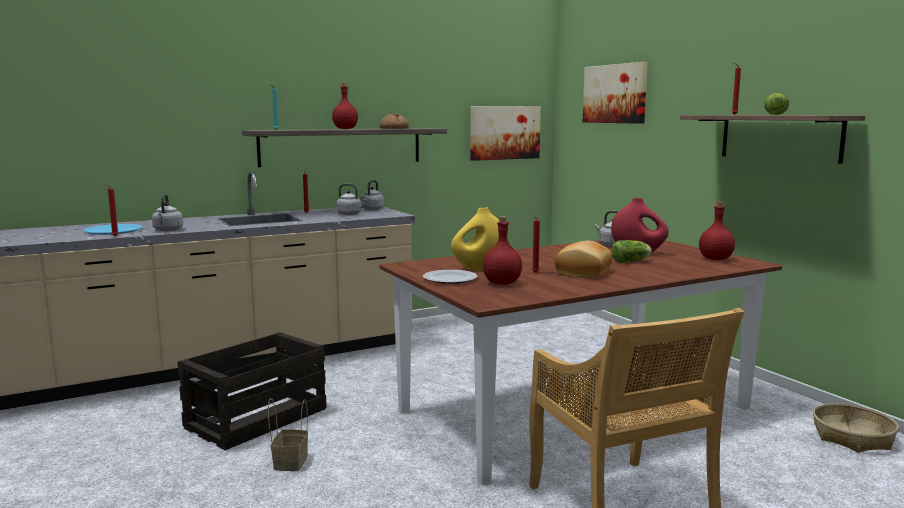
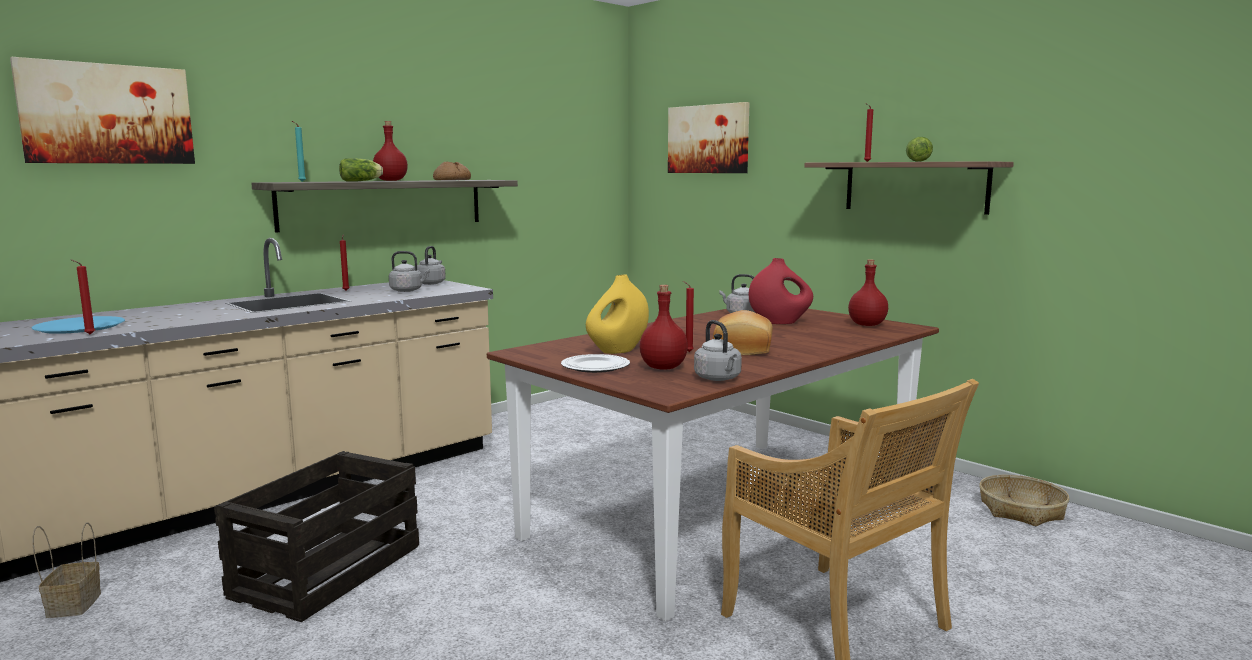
camera: 15 degrees left, 0 degrees up
grey kettle [152,194,183,231] -> grey kettle moved to [694,320,742,381]
basket [268,398,308,471] -> basket moved to [33,522,101,618]
picture [470,106,541,161] -> picture moved to [10,57,195,164]
lettuce [612,240,652,263] -> lettuce moved to [339,158,383,182]

